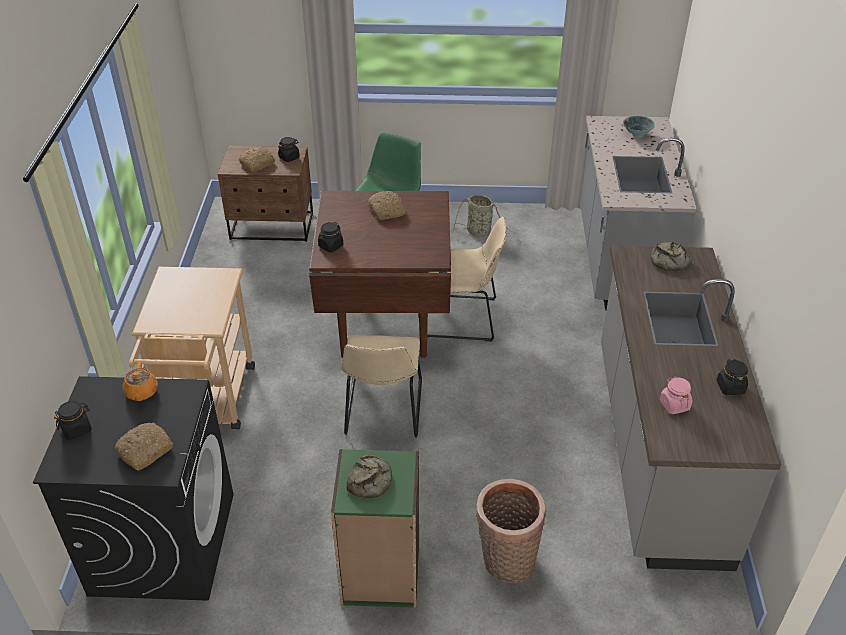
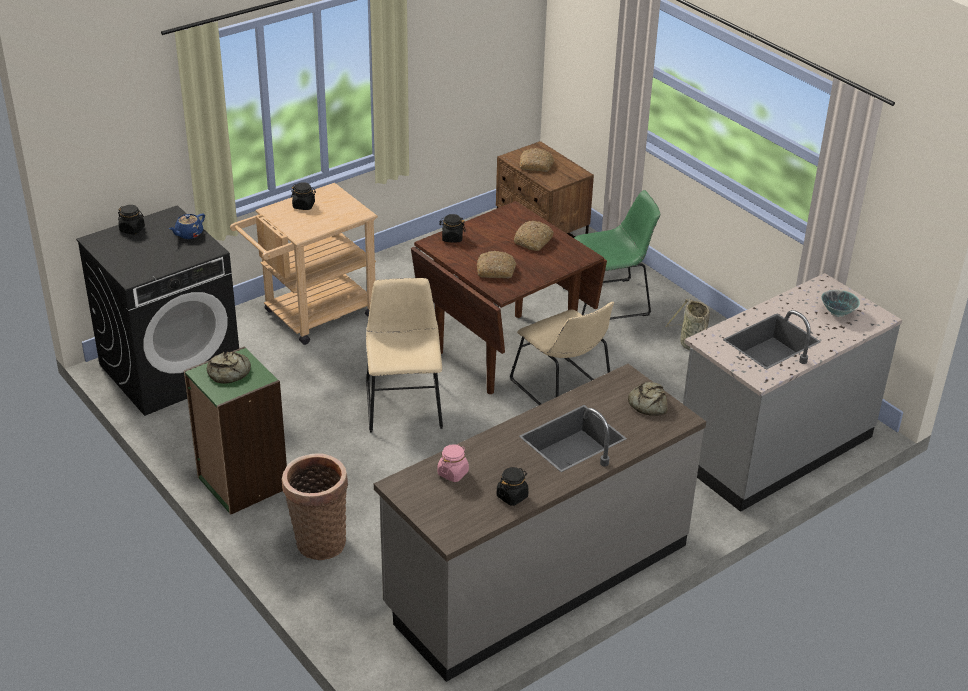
camera: 50 degrees right, 5 degrees down
bread [115,422,173,471] -> bread moved to [477,251,516,279]
orange teapot [122,362,158,401] -> blue teapot [169,214,205,239]
black jar [278,137,300,162] -> black jar moved to [291,182,316,210]
beige chair [341,335,422,437] -> beige chair turned 120 degrees clockwise [366,278,443,432]

